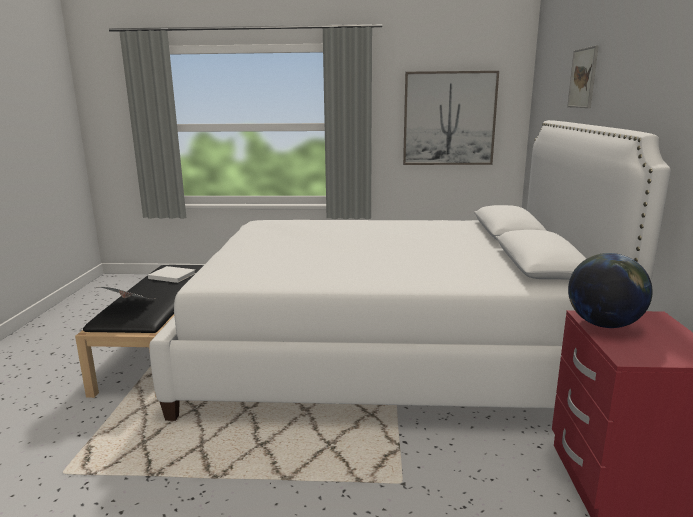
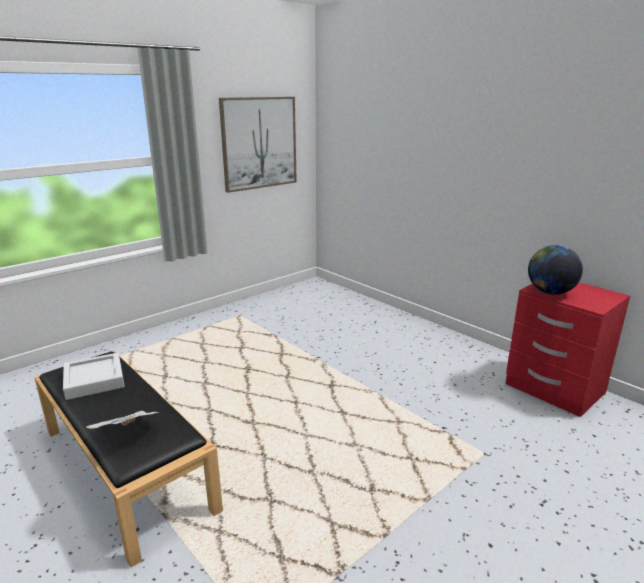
camera: 45 degrees left, 5 degrees up
white book [148,266,196,283] -> grey tray [63,353,125,400]
white bed [149,120,671,421] -> none
picture [567,45,599,108] -> none

